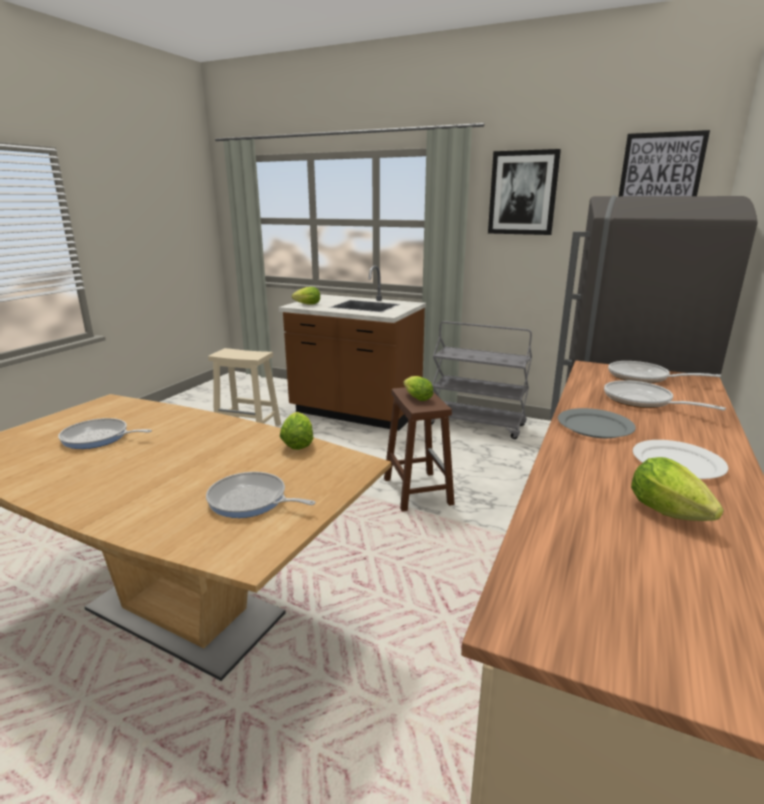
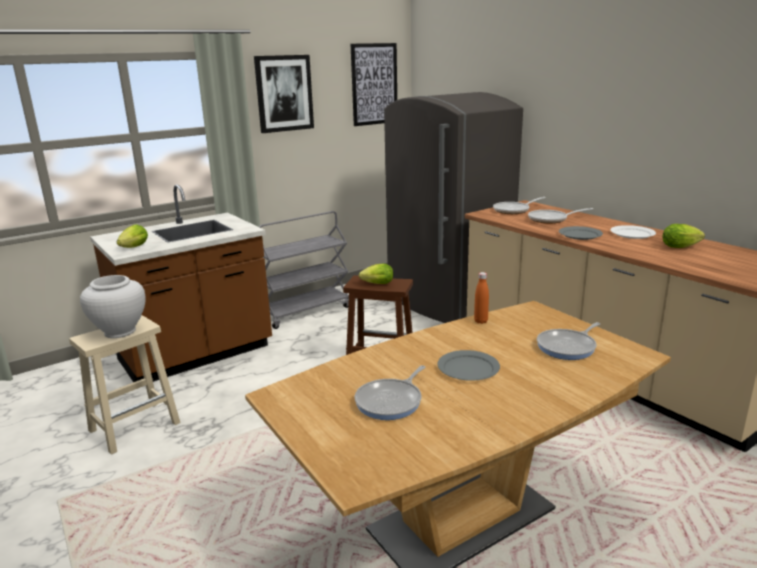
camera: 60 degrees left, 0 degrees up
lettuce [280,412,313,450] -> orange bottle [474,272,489,324]
none -> white vase [80,275,146,338]
none -> grey plate [438,350,500,381]

